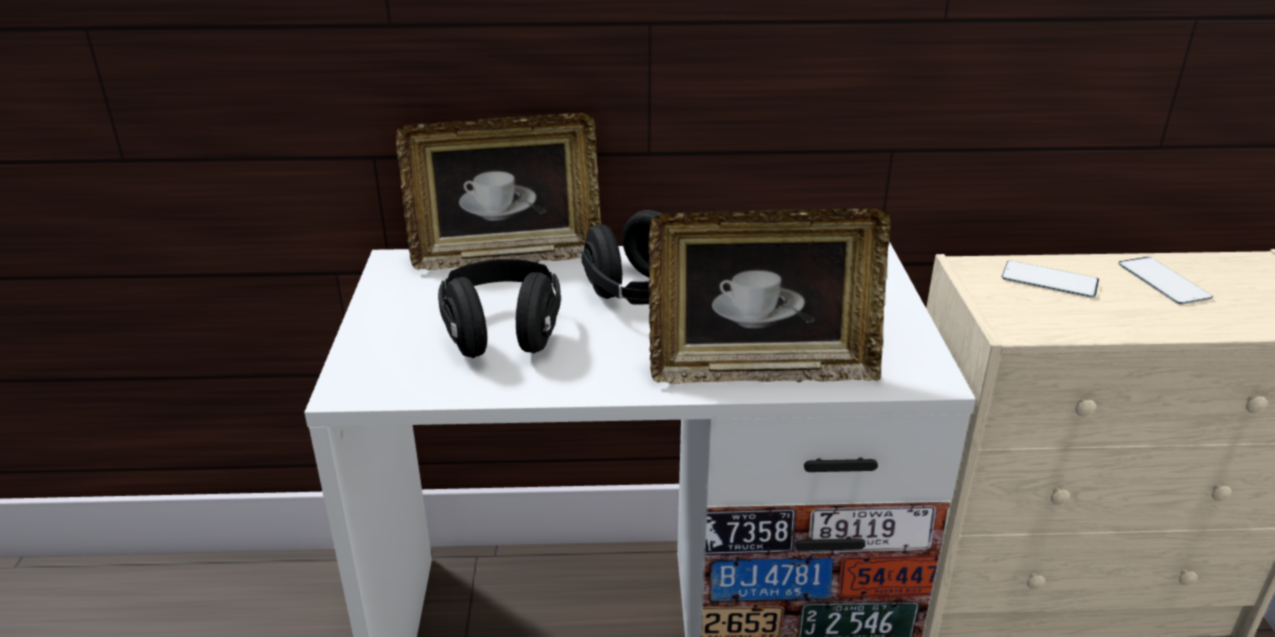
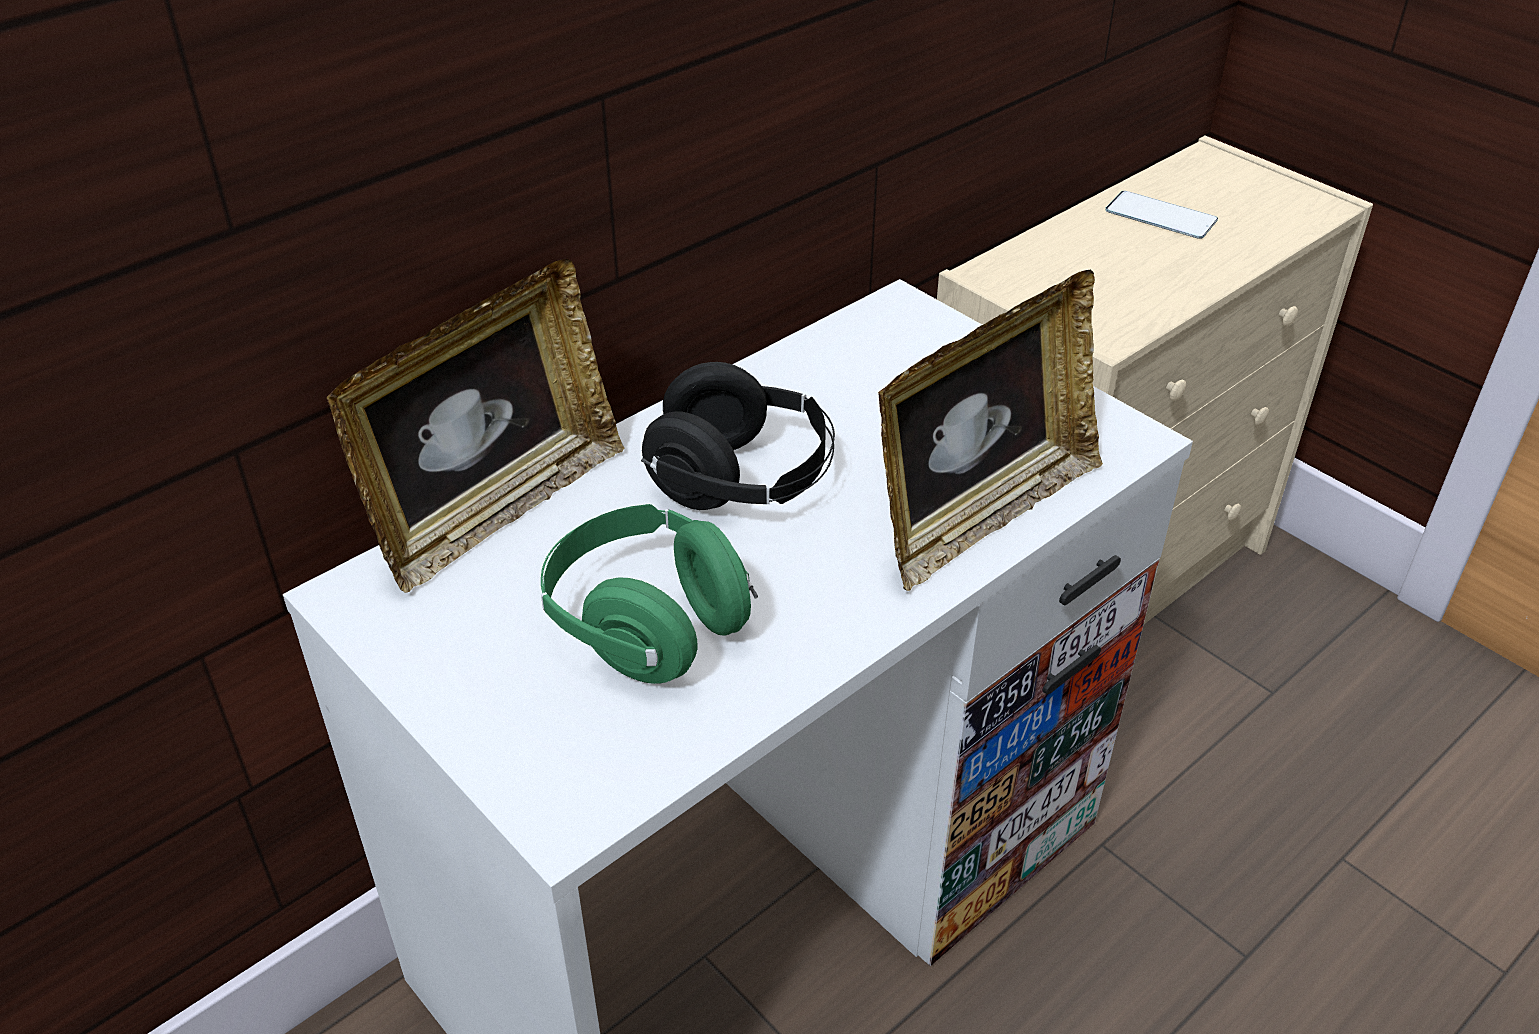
camera: 40 degrees left, 10 degrees up
black headphones [438,259,561,358] -> green headphones [541,504,758,684]
phone [1002,260,1099,298] -> none

